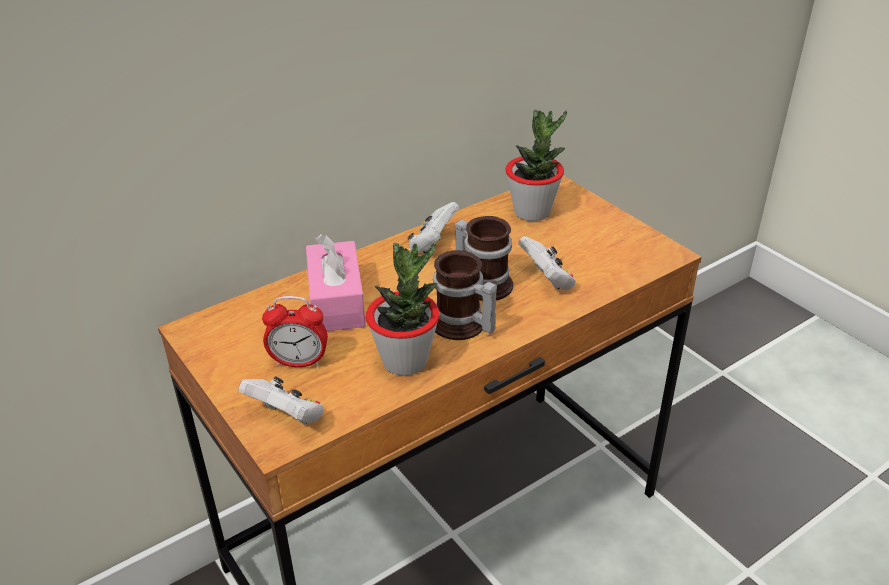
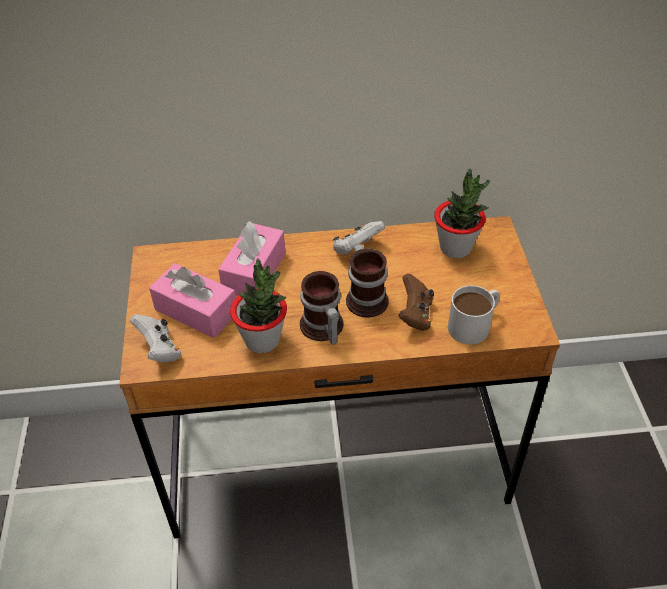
camera: 30 degrees right, 10 degrees up
alarm clock [262,296,328,367] -> pink tissue box [149,263,236,338]
white game controller [518,236,576,290] -> brown game controller [398,274,434,331]
none -> white mug [448,285,500,344]

